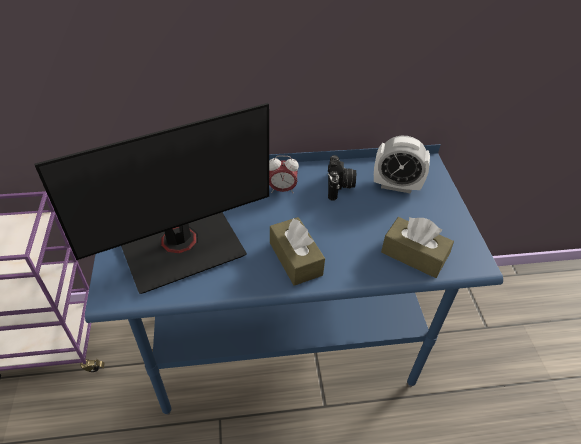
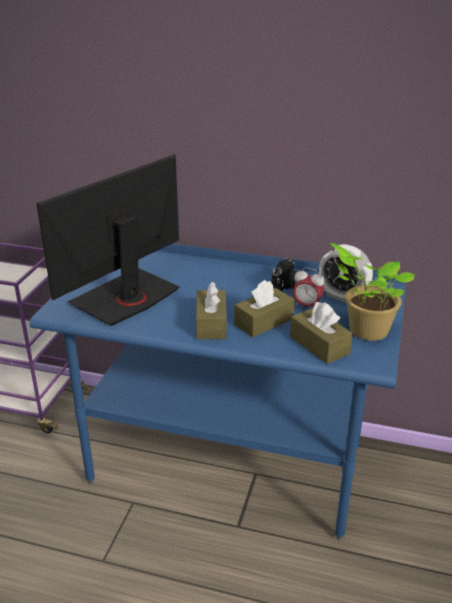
camera: 25 degrees right, 15 degrees down
monitor [34,103,269,294] -> monitor turned 135 degrees clockwise [36,155,179,326]
alarm clock [269,155,299,193] -> alarm clock moved to [293,267,324,307]
none -> brown tissue box [234,280,295,337]
none -> potted plant [330,243,415,341]

